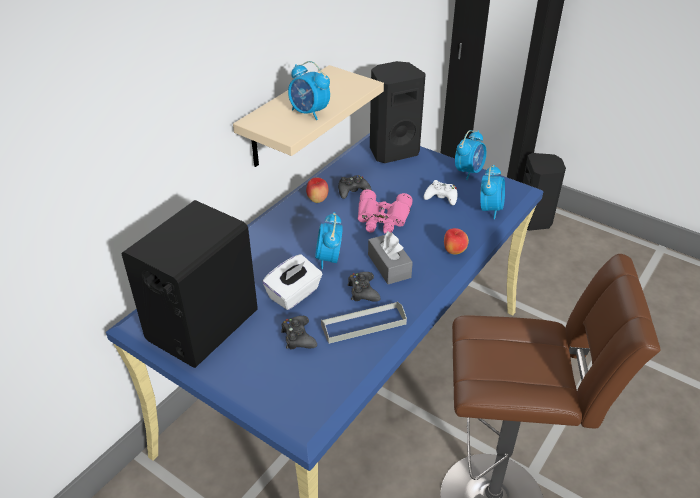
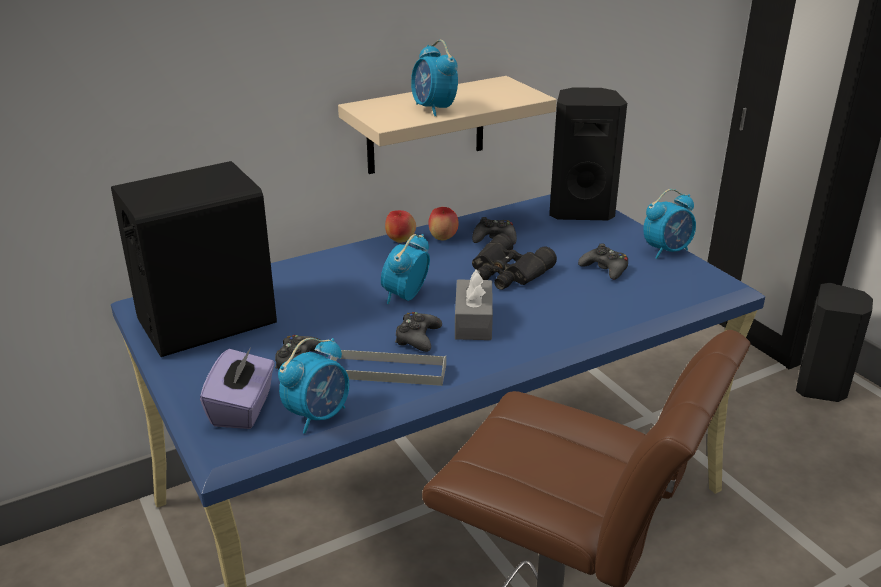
camera: 25 degrees right, 10 degrees down
white tissue box [262,254,323,310] -> none
pink binoculars [358,189,413,234] -> black binoculars [472,233,557,290]
white game controller [424,180,457,205] -> black game controller [578,243,628,280]
apple [444,228,469,255] -> apple moved to [385,210,416,243]
alarm clock [480,165,505,219] -> alarm clock moved to [278,338,349,434]
none -> purple tissue box [200,348,275,429]

